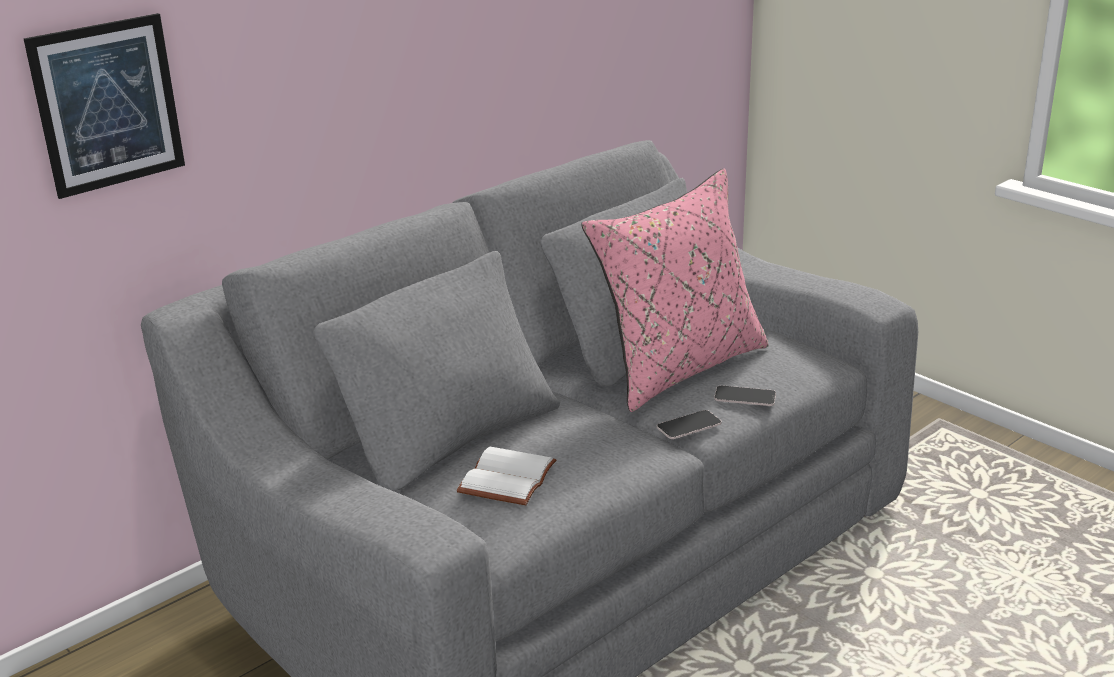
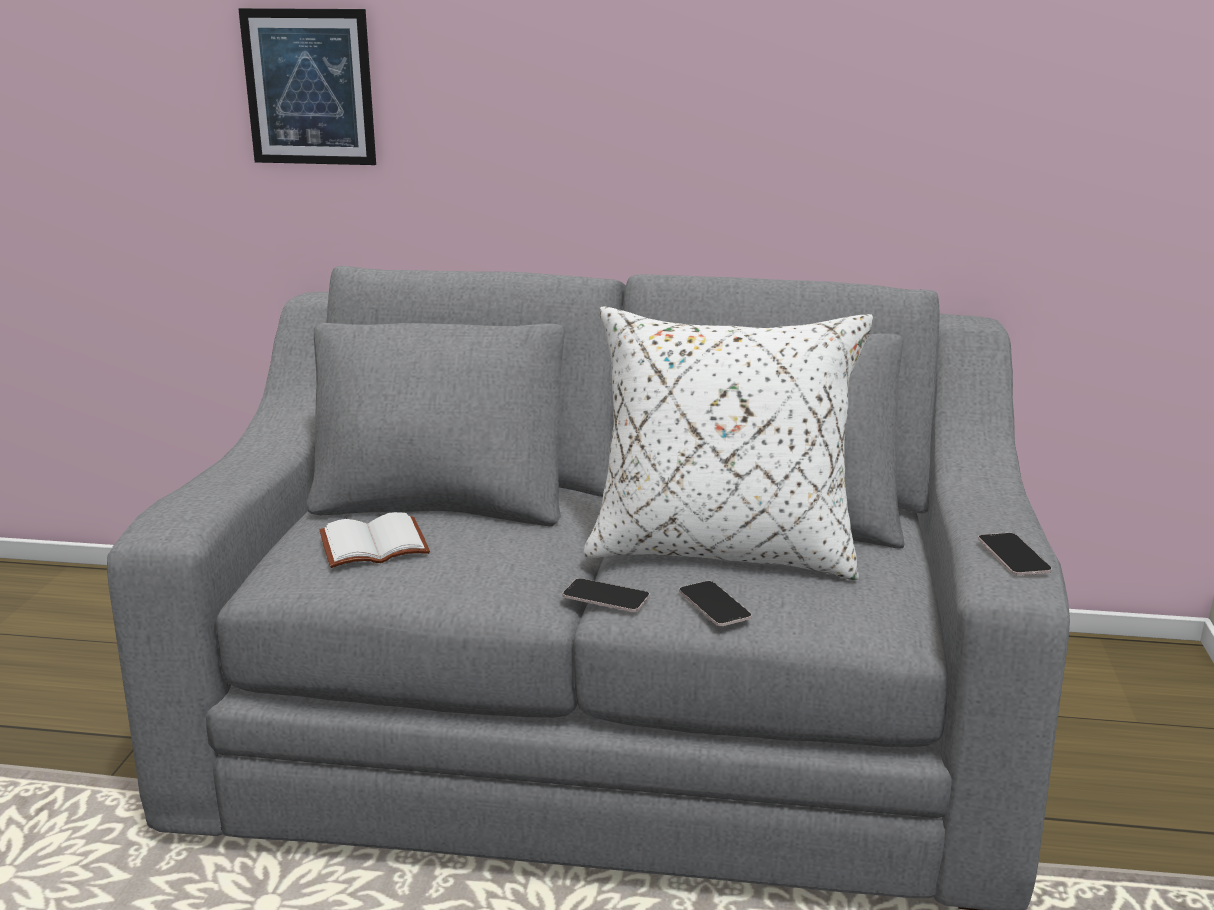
camera: 50 degrees right, 5 degrees down
pink pillow [581,168,769,412] -> white pillow [584,306,873,580]
none -> phone [978,533,1052,575]

